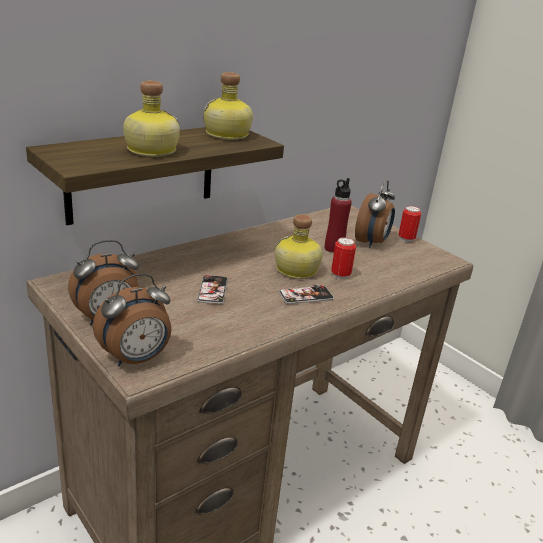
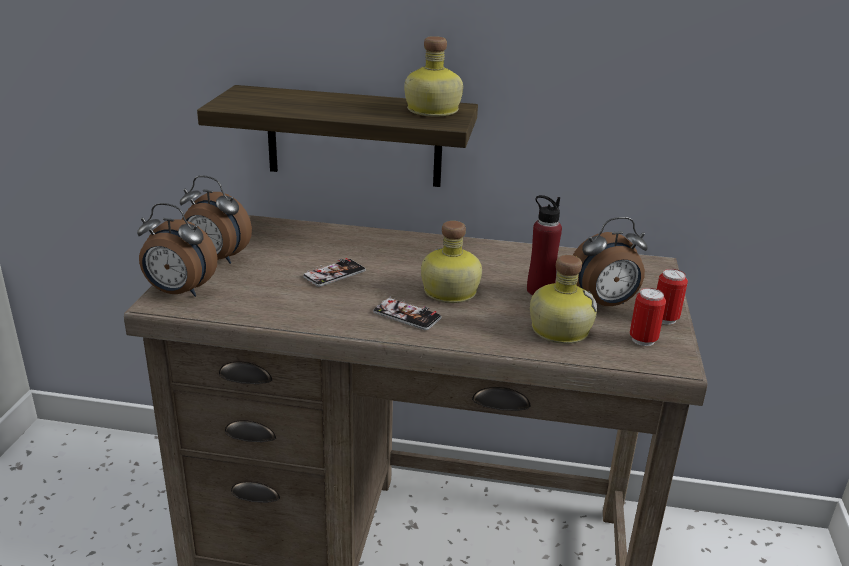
camera: 50 degrees right, 0 degrees up
bottle [123,81,180,157] -> bottle moved to [530,255,597,344]
can [331,237,356,279] -> can moved to [630,288,666,346]

